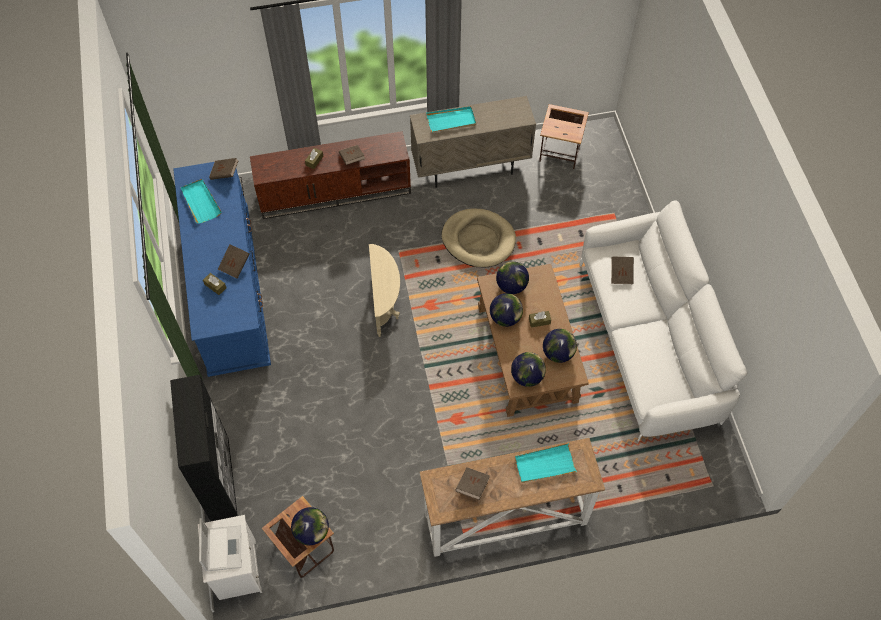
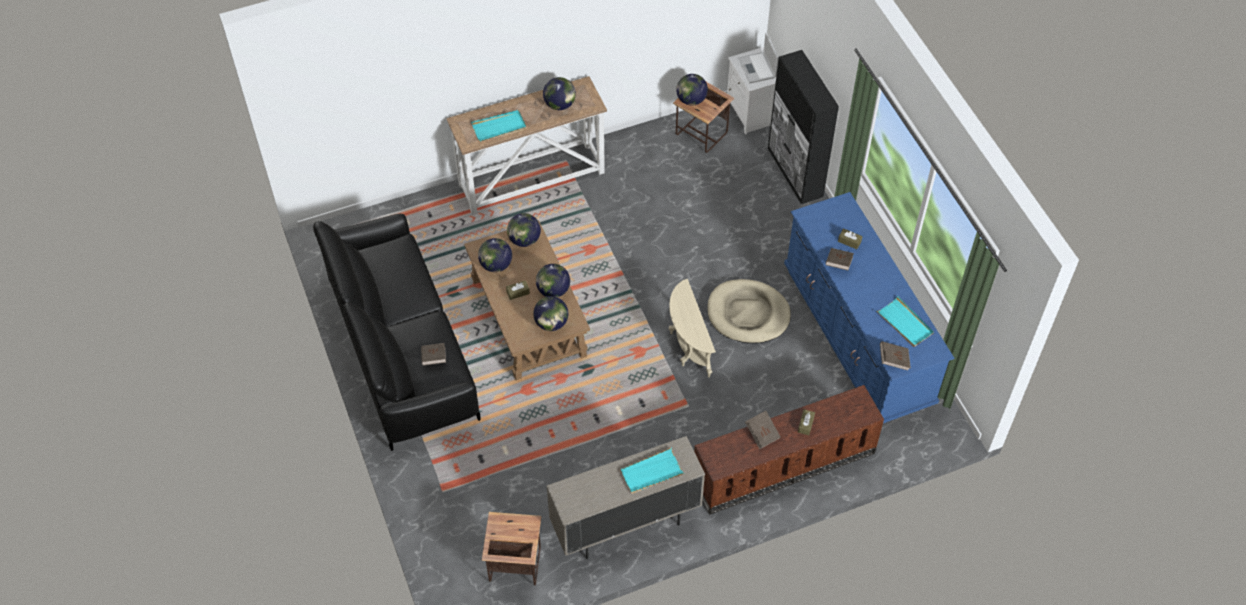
camera: 170 degrees right, 5 degrees down
beige dog bed [441,209,516,267] -> beige dog bed moved to [708,279,791,344]
brown book [456,467,490,500] -> globe [543,77,576,110]
white sofa [579,200,747,442] -> black sofa [313,214,481,451]

